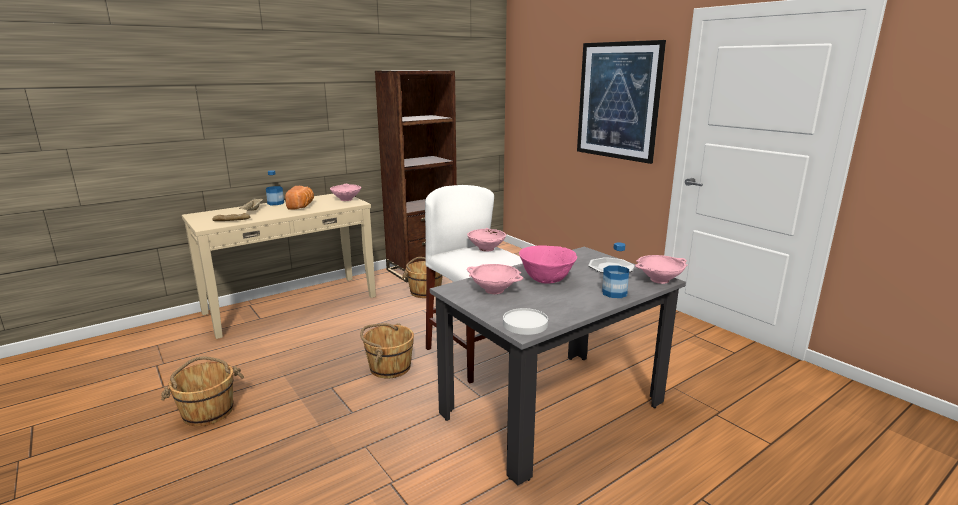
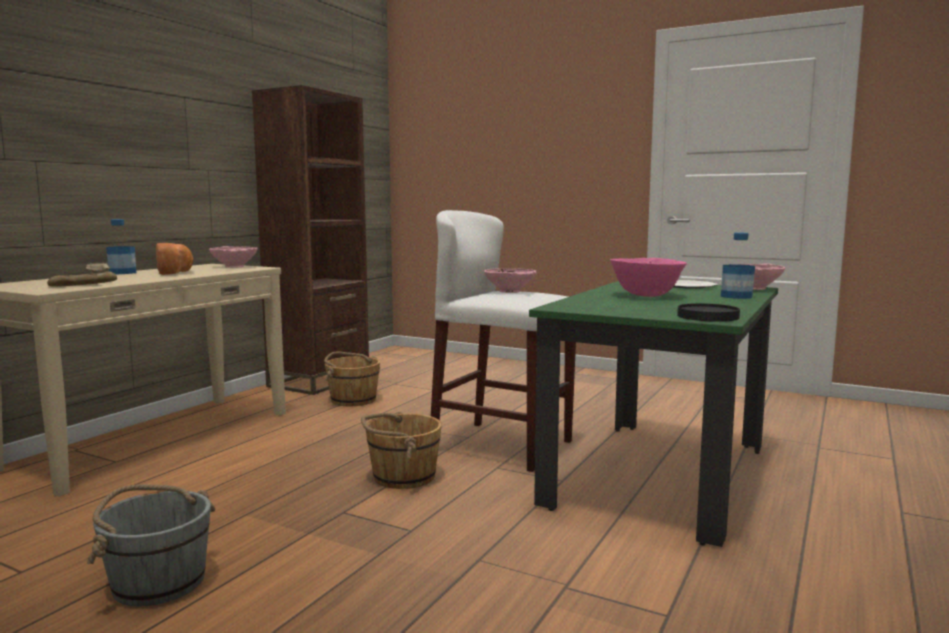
camera: 25 degrees left, 10 degrees down
brown bucket [161,356,244,426] -> grey bucket [87,485,215,606]
grey dining table [430,247,686,485] -> green dining table [529,281,778,547]
pink bowl [467,264,523,294] -> none
white plate [503,308,548,335] -> black plate [677,303,740,322]
picture [577,40,666,164] -> none

